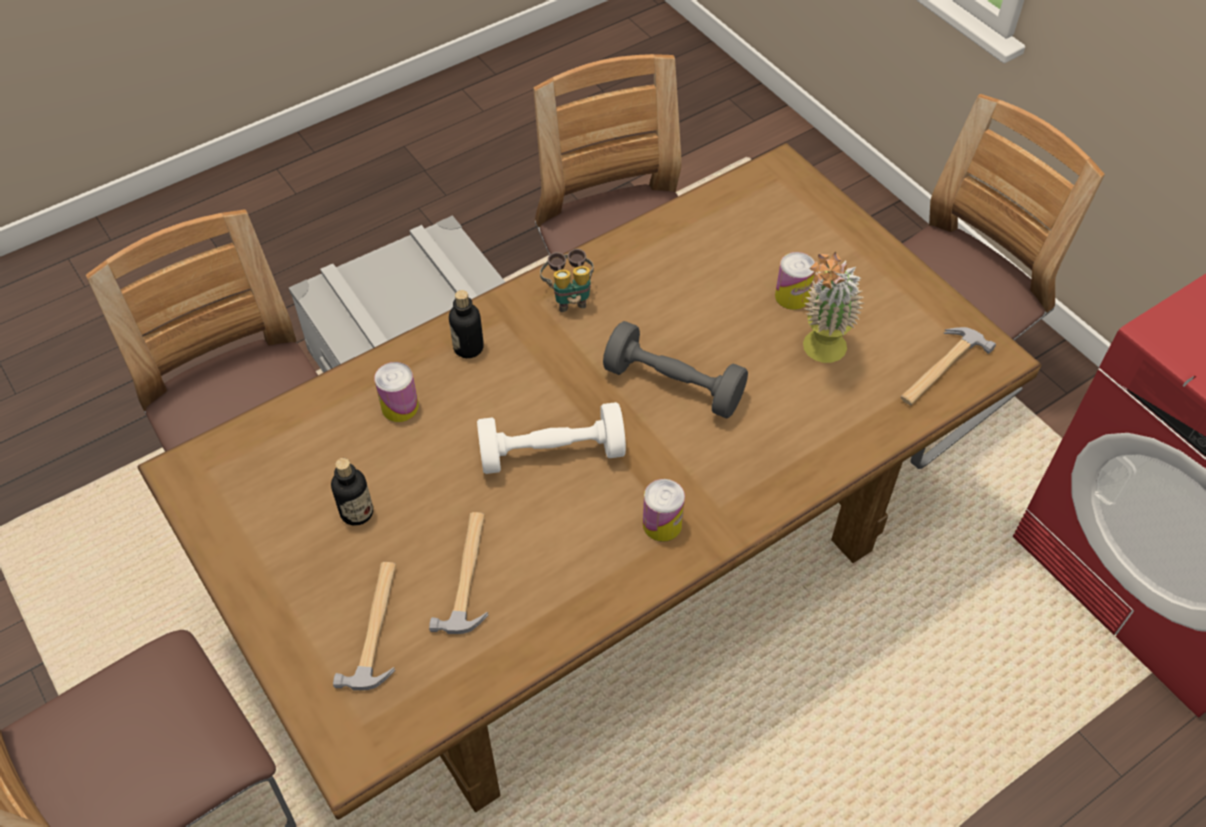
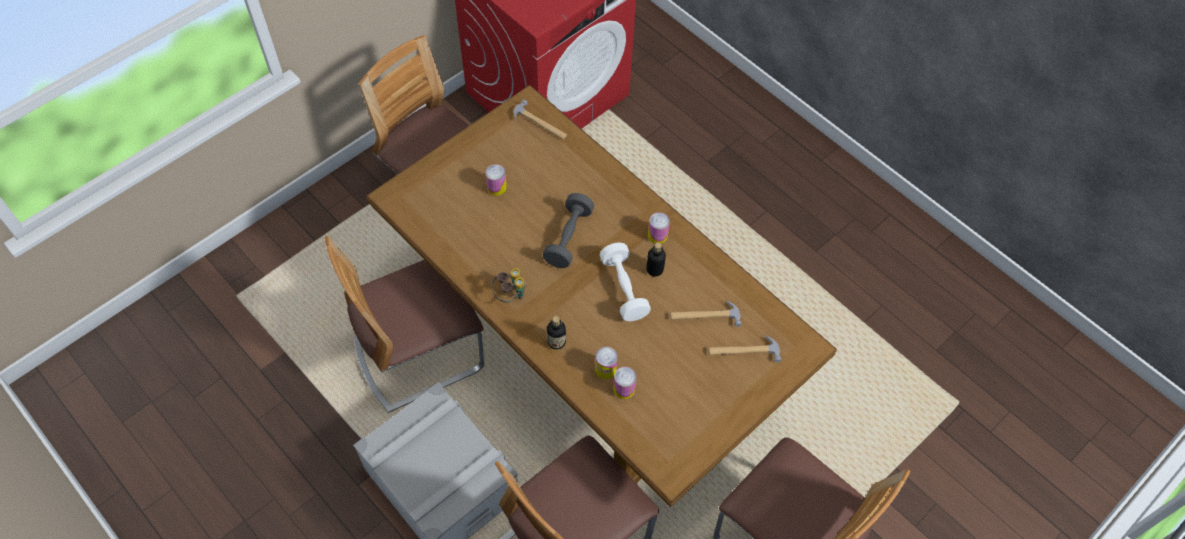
camera: 100 degrees left, 5 degrees up
bottle [331,458,373,526] -> bottle moved to [646,242,666,276]
potted plant [803,252,864,363] -> none
none -> can [613,367,637,399]

